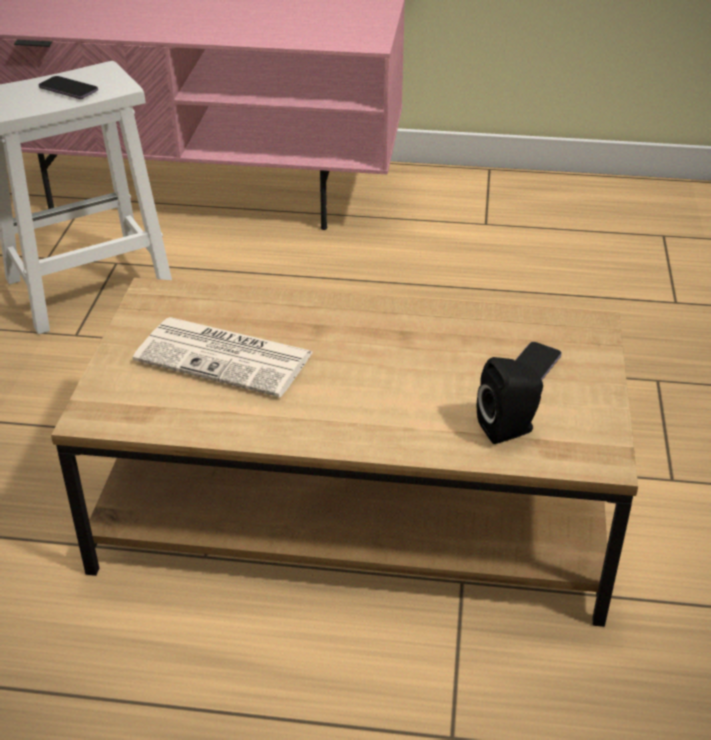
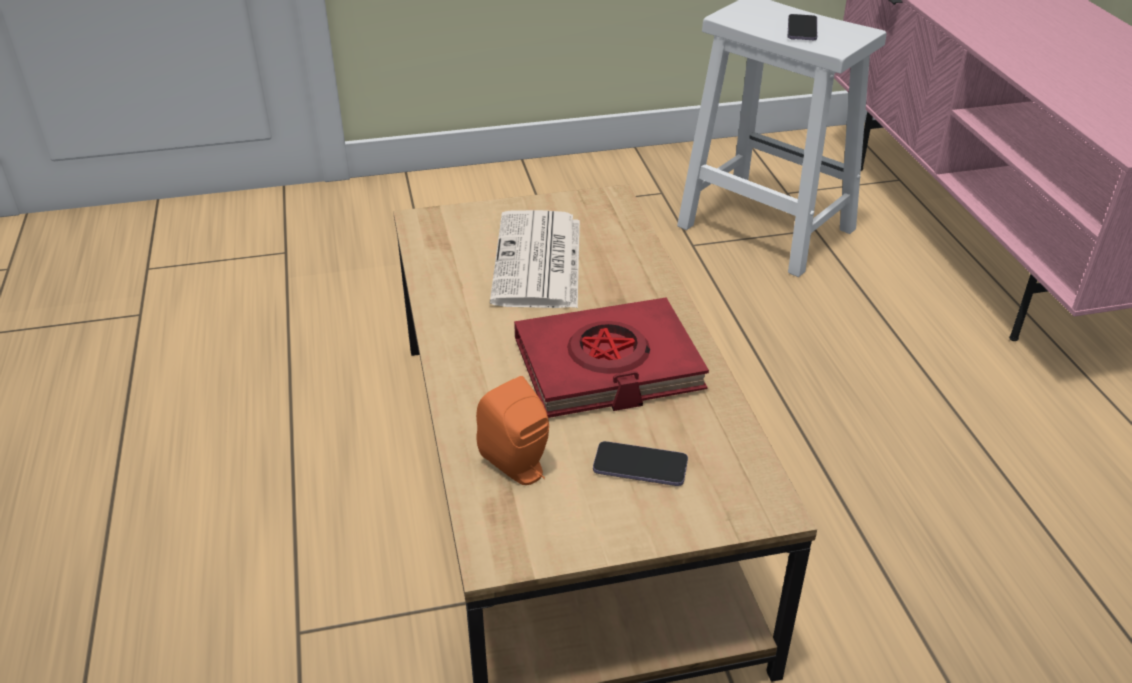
camera: 70 degrees right, 0 degrees up
black speaker [477,357,543,444] -> orange speaker [476,376,549,485]
none -> red book [514,298,709,418]

